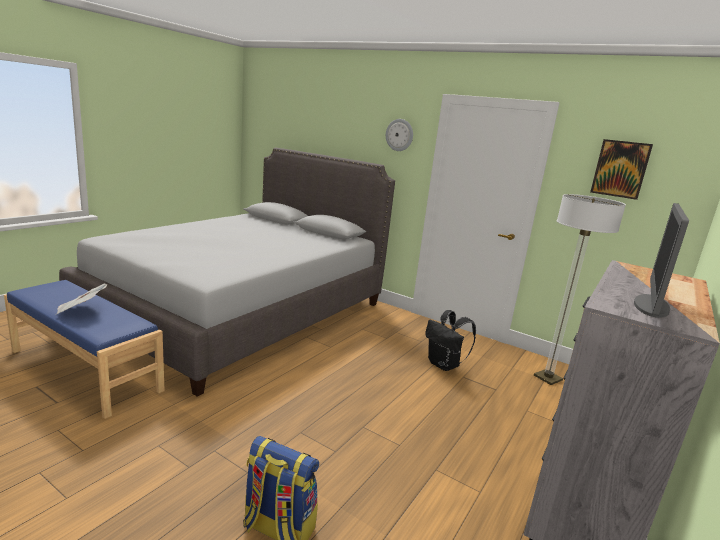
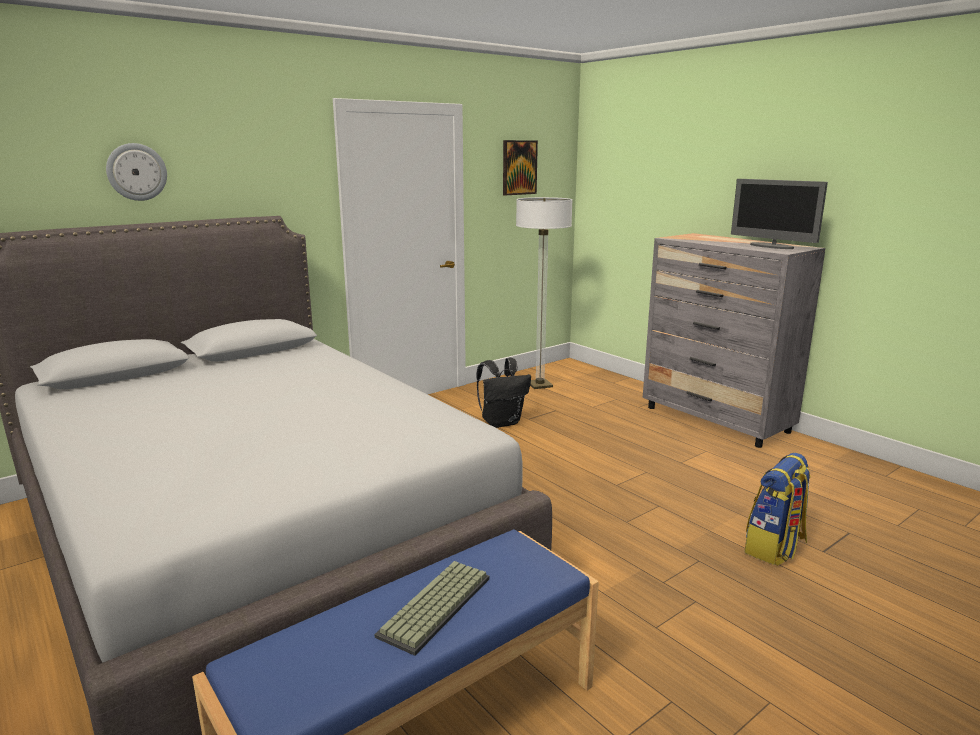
camera: 70 degrees left, 0 degrees up
newspaper [57,283,107,314] -> keyboard [375,561,490,656]
wall clock [386,119,413,151] -> wall clock moved to [106,143,167,201]

